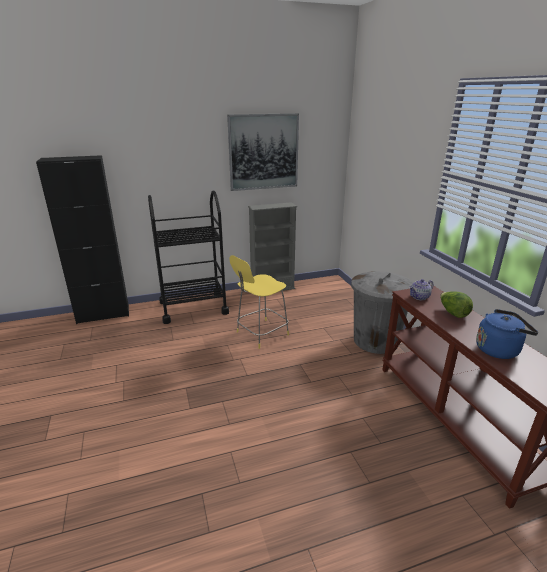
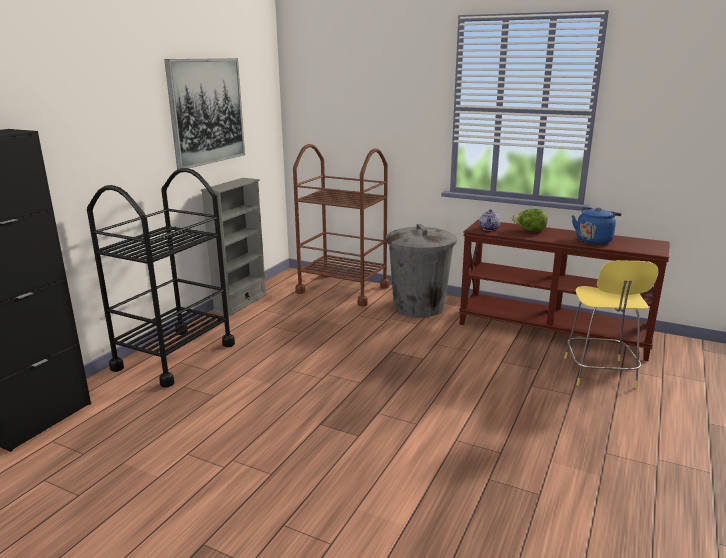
camera: 45 degrees left, 5 degrees down
yellow stool [229,255,289,349] -> yellow stool moved to [564,260,659,388]
none -> brown cart [293,144,389,306]

